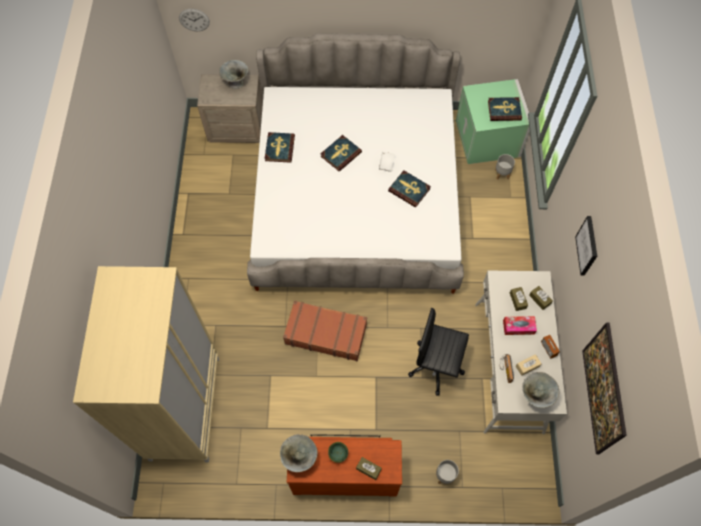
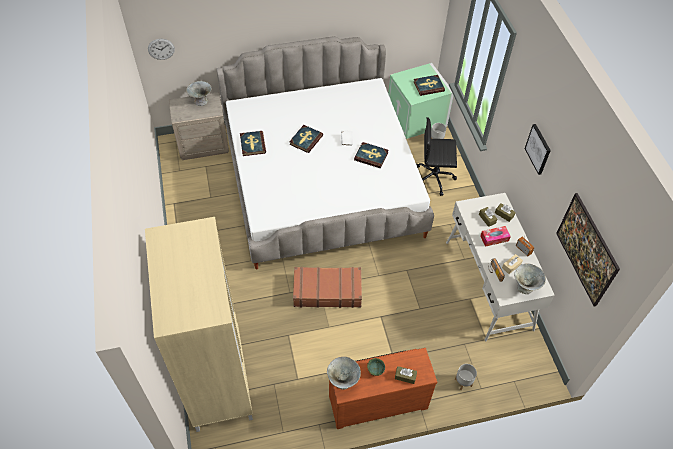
camera: 15 degrees left, 10 degrees down
black office chair [408,308,469,396] -> black office chair moved to [416,117,457,196]

